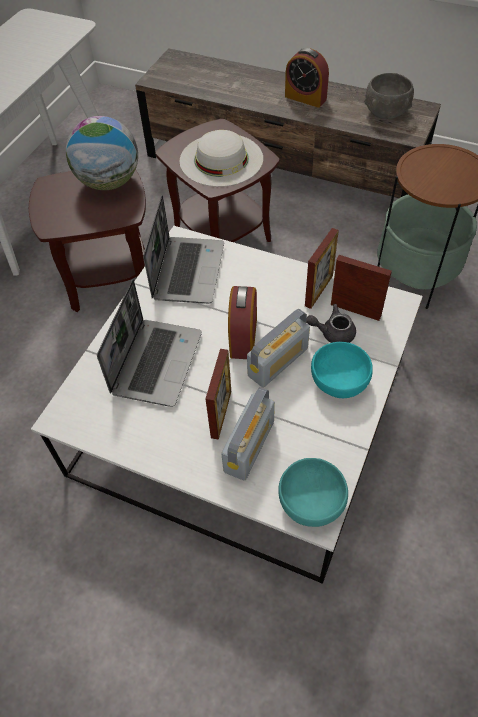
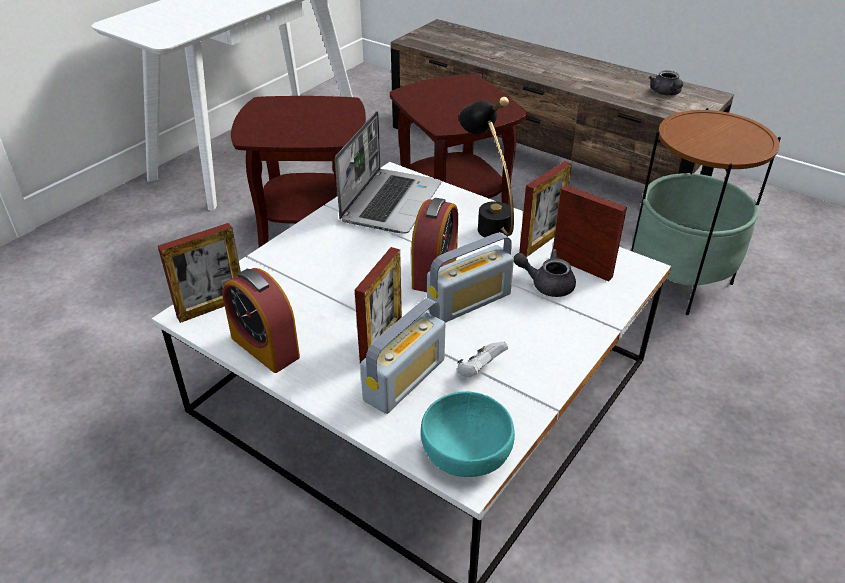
camera: 10 degrees right, 15 degrees down
globe [66,116,138,190] -> none
laptop [97,280,202,407] -> none
white hat [179,130,263,187] -> none
alarm clock [285,48,329,108] -> alarm clock moved to [222,268,300,373]
turquoise bowl [311,342,373,398] -> none
grey bowl [364,73,414,119] -> grey teapot [649,70,683,96]
none -> picture frame [158,223,241,323]
none -> white game controller [457,342,508,377]
none -> black table lamp [459,97,514,238]

